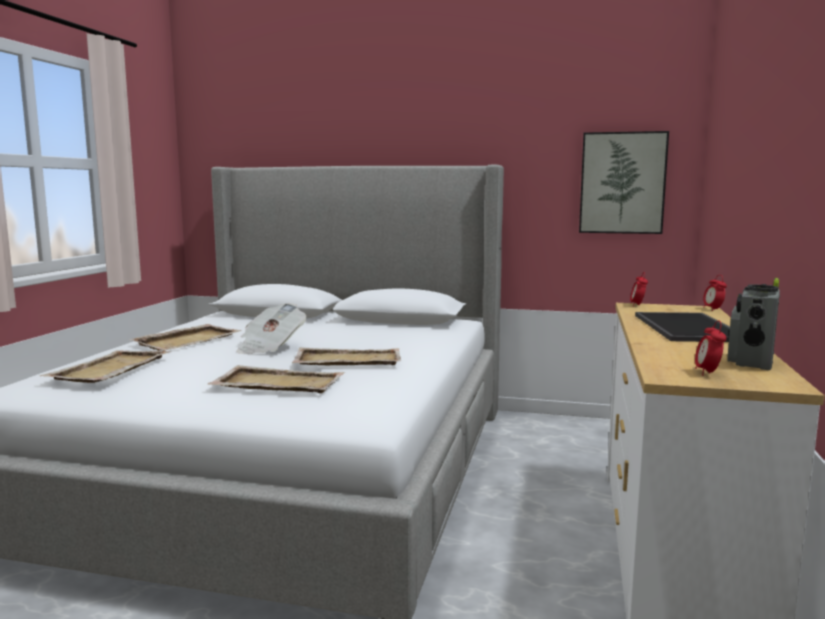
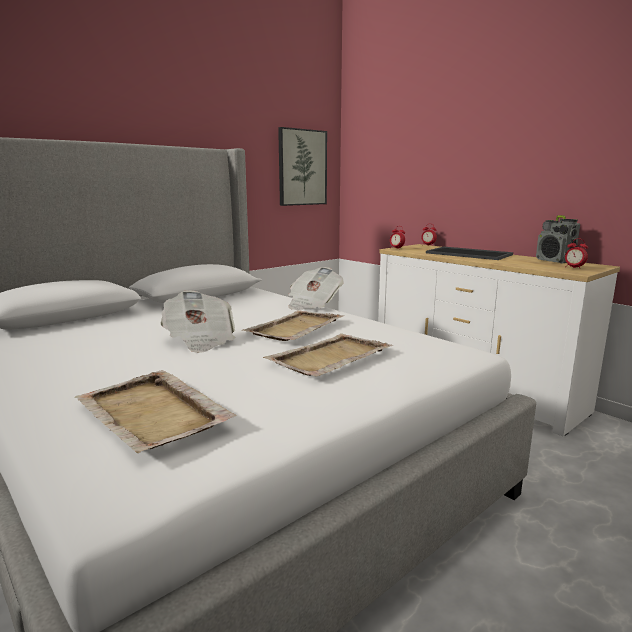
camera: 55 degrees left, 5 degrees up
beige tray [129,324,241,351] -> none
none -> newspaper [288,267,344,310]

